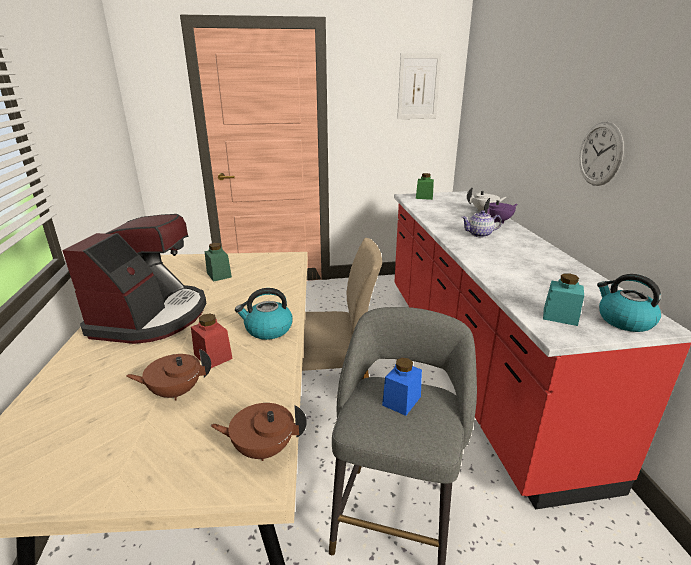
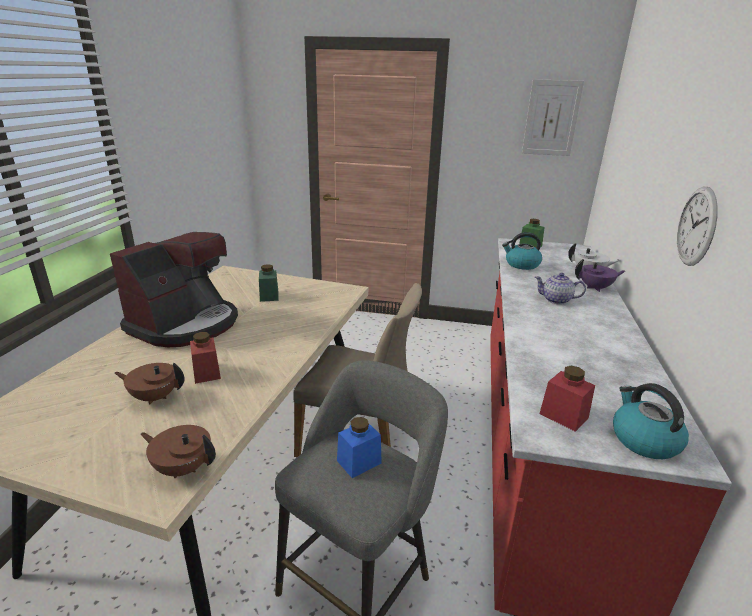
camera: 20 degrees right, 0 degrees up
kettle [235,288,293,340] -> kettle moved to [502,232,542,270]
turquoise jar [543,273,584,326] -> red jar [539,366,595,432]

